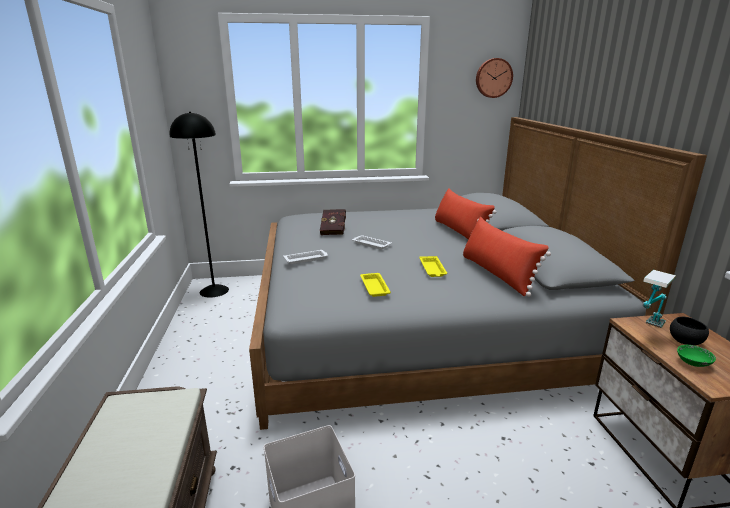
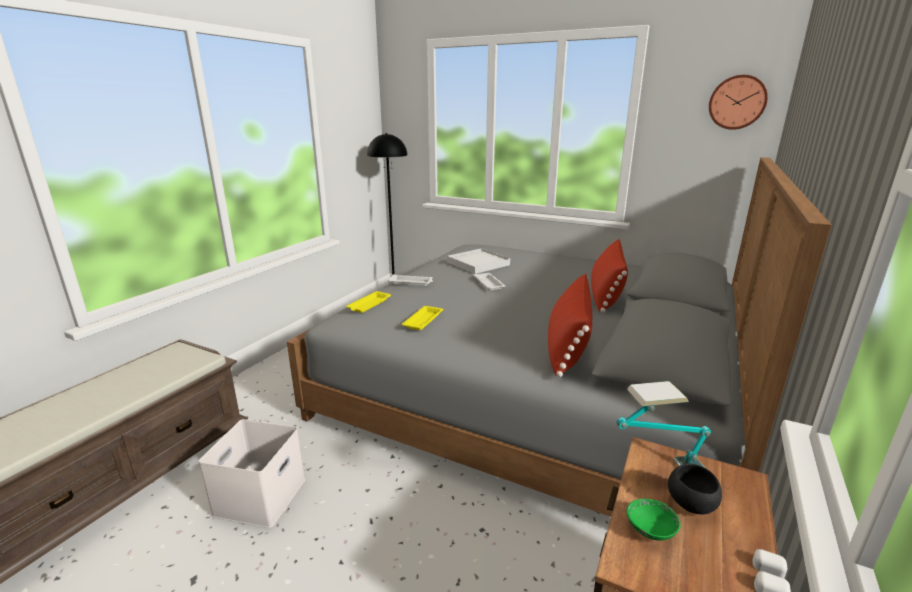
camera: 35 degrees right, 0 degrees up
red book [320,209,346,235] -> white tray [447,248,510,274]
yellow tray [419,256,447,277] -> yellow tray moved to [346,291,391,313]

